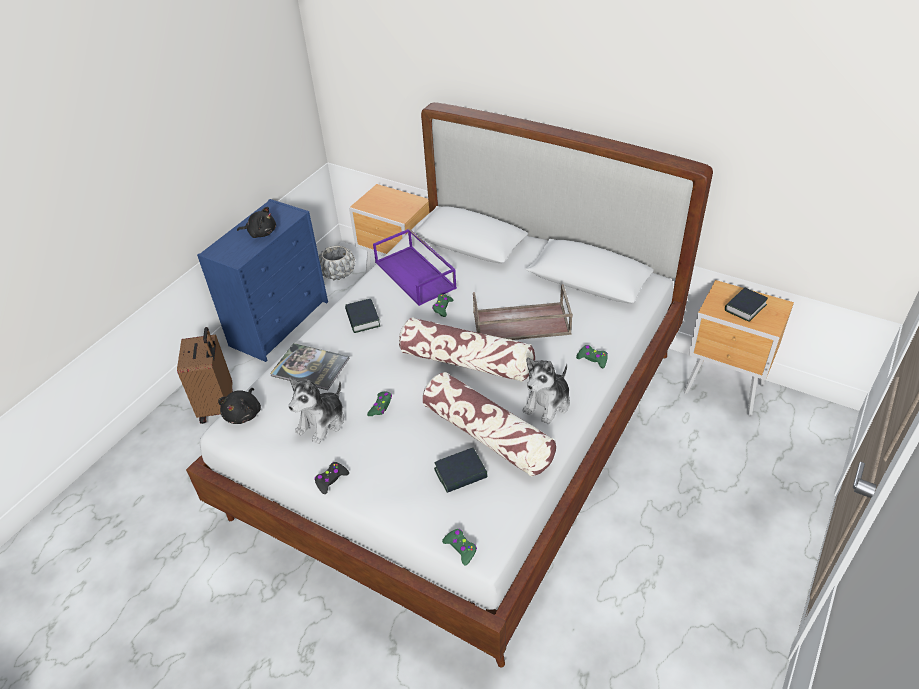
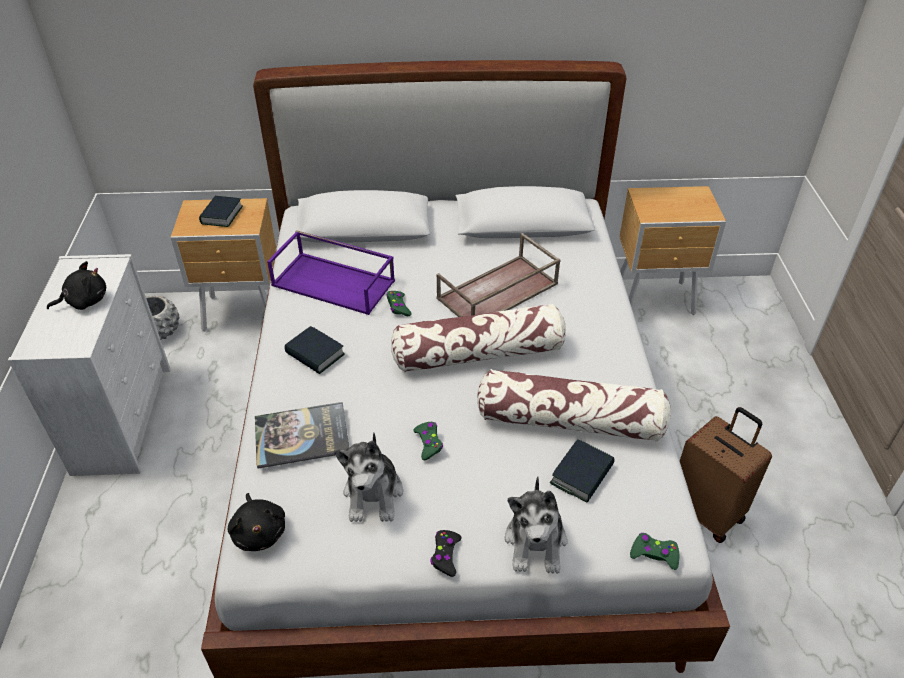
camera: 35 degrees left, 0 degrees up
brown suitcase [177,327,233,424] -> brown suitcase moved to [680,407,772,543]
blue dresser [197,199,328,362] -> white dresser [8,254,171,476]
plush toy [523,357,570,424] -> plush toy moved to [505,477,567,574]
green game controller [576,345,608,368] -> none
book [725,287,768,322] -> book moved to [199,196,243,227]

